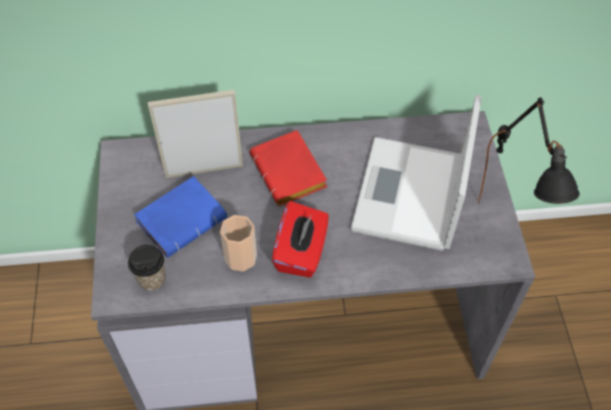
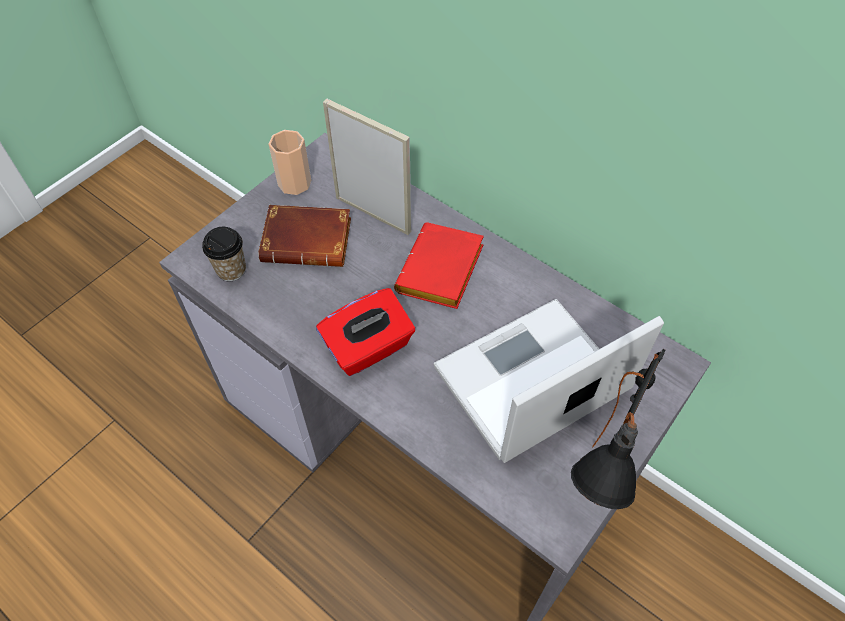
camera: 45 degrees right, 0 degrees up
blue book [134,176,227,258] -> brown book [258,205,351,267]
cup [220,215,257,272] -> cup moved to [269,130,312,195]

